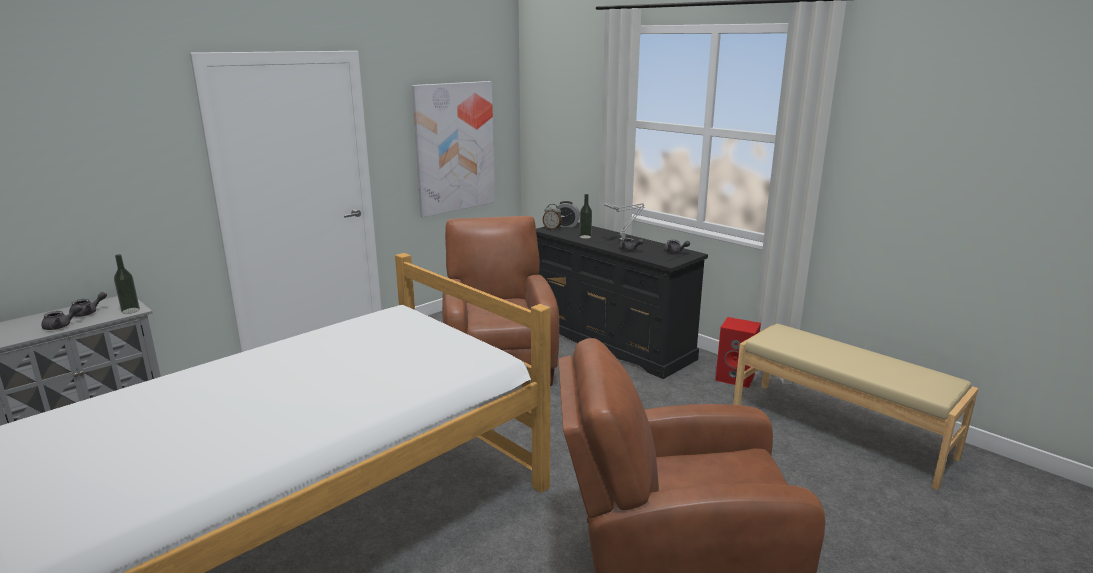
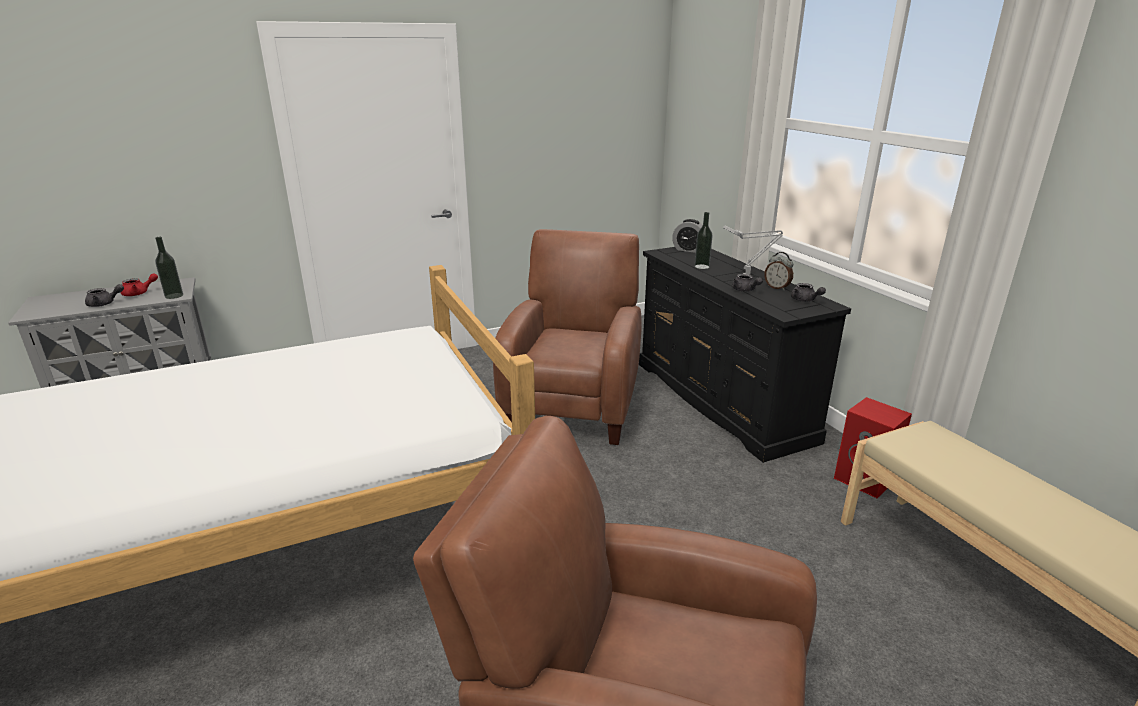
camera: 20 degrees right, 5 degrees up
grey teapot [69,292,107,317] -> red teapot [120,273,158,296]
picture [412,81,495,217] -> none
alarm clock [543,204,562,230] -> alarm clock moved to [764,252,793,290]

